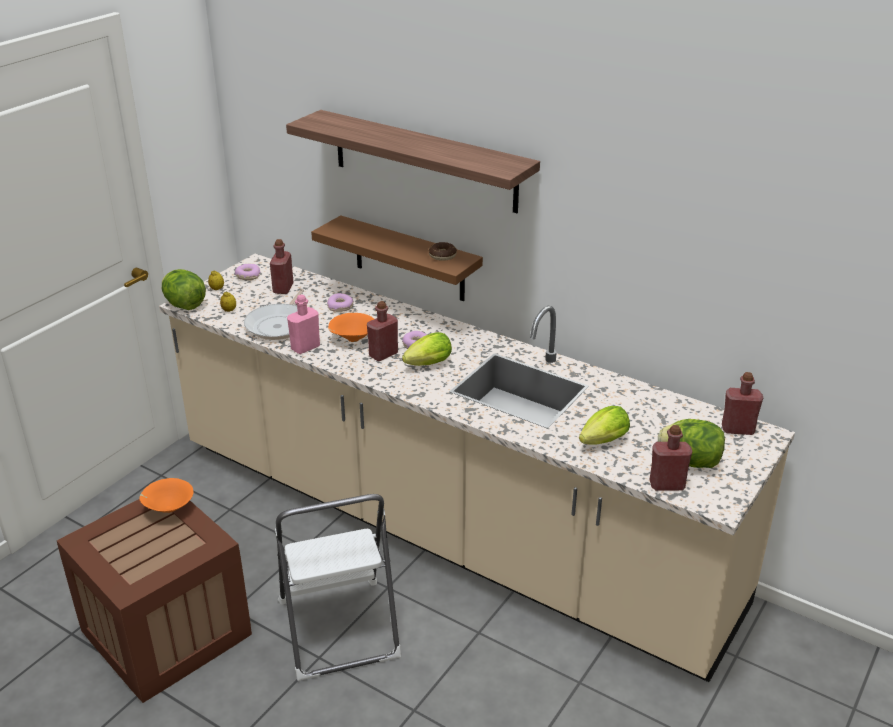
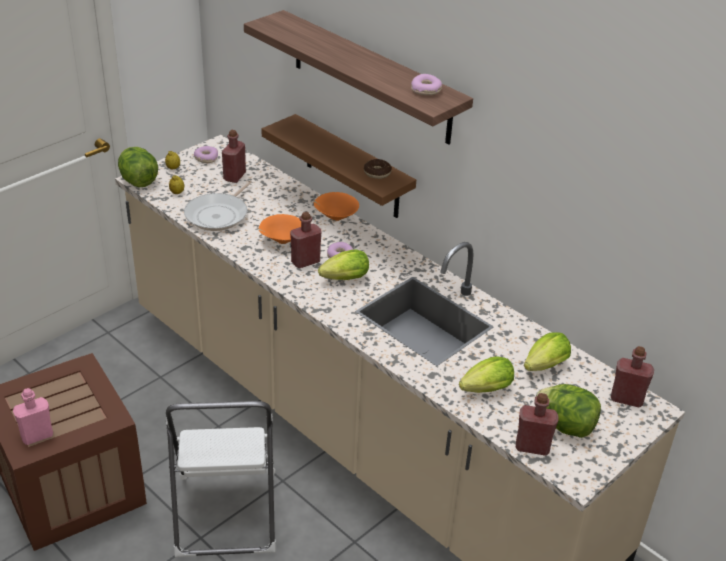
camera: 10 degrees right, 5 degrees up
orange bowl [140,478,194,513] -> orange bowl moved to [314,192,359,221]
pink bottle [287,294,320,354] -> pink bottle moved to [13,388,53,445]
donut [327,293,354,312] -> donut moved to [411,74,442,95]
none -> lettuce [524,332,571,371]

